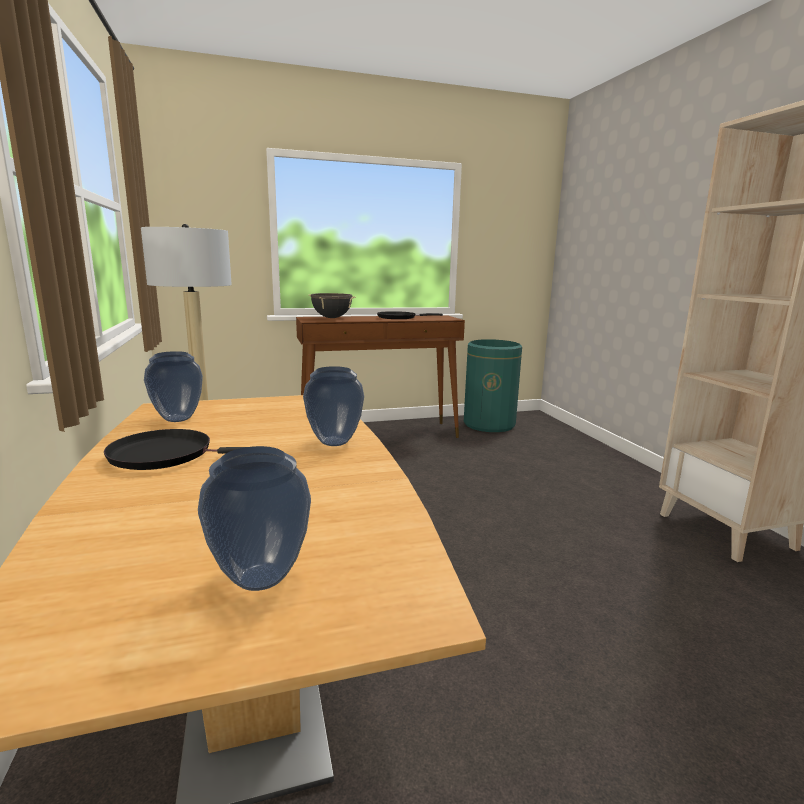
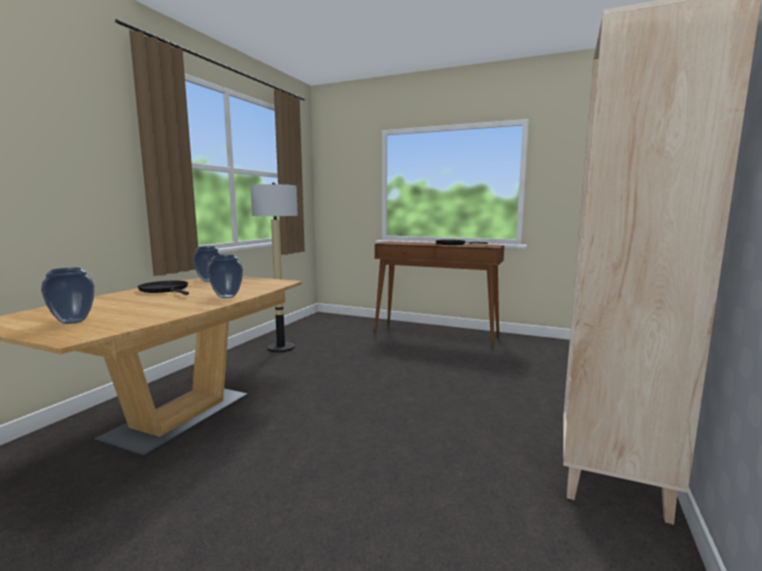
camera: 40 degrees right, 5 degrees down
black cooking pot [309,293,356,318] -> none
green trash can [464,339,522,432] -> none

